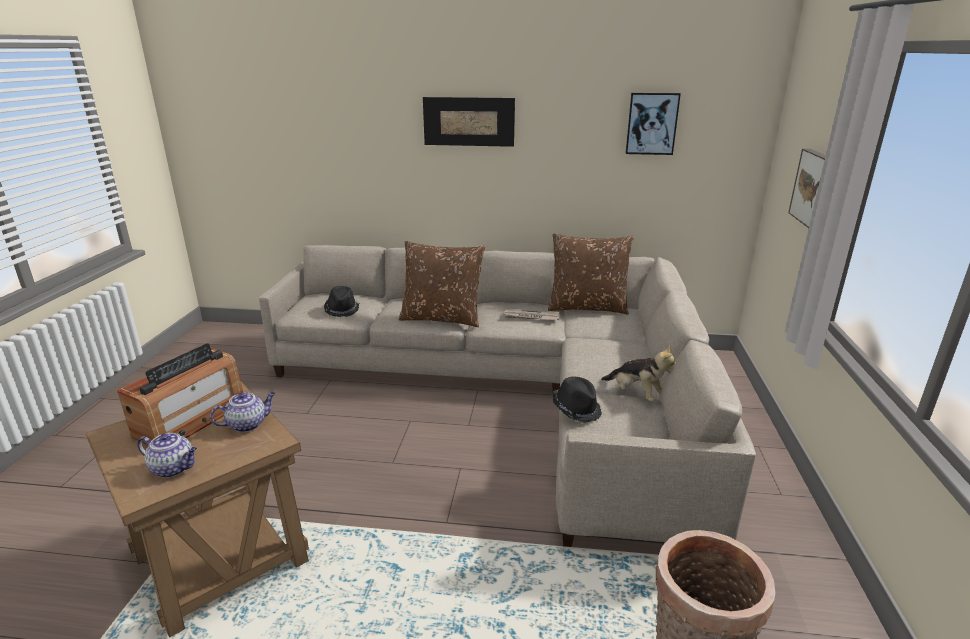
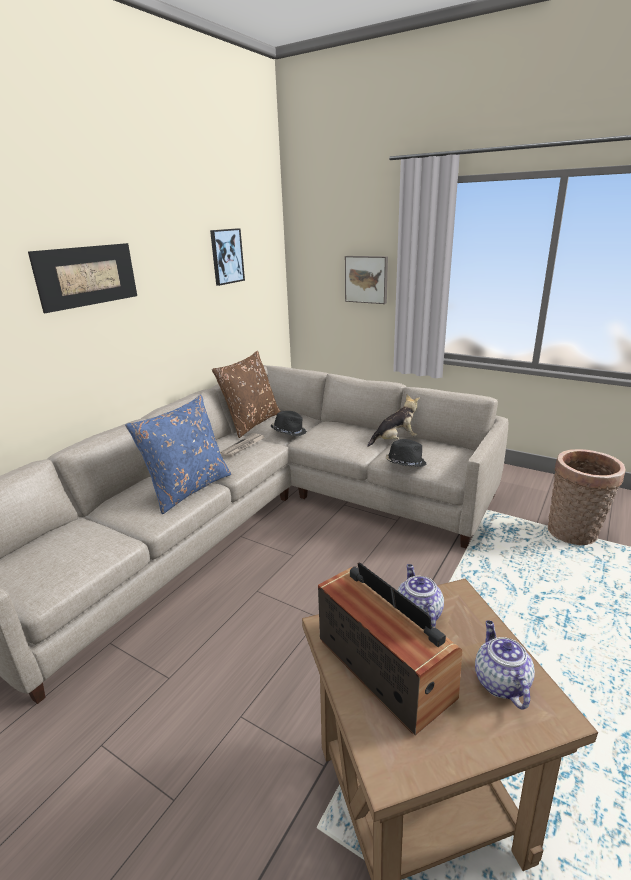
camera: 65 degrees left, 0 degrees up
teapot [137,433,197,478] -> teapot turned 45 degrees counterclockwise [475,620,535,709]
black hat [324,286,359,317] -> black hat moved to [271,411,307,436]
brown pillow [399,241,485,327] -> blue pillow [125,395,232,514]

